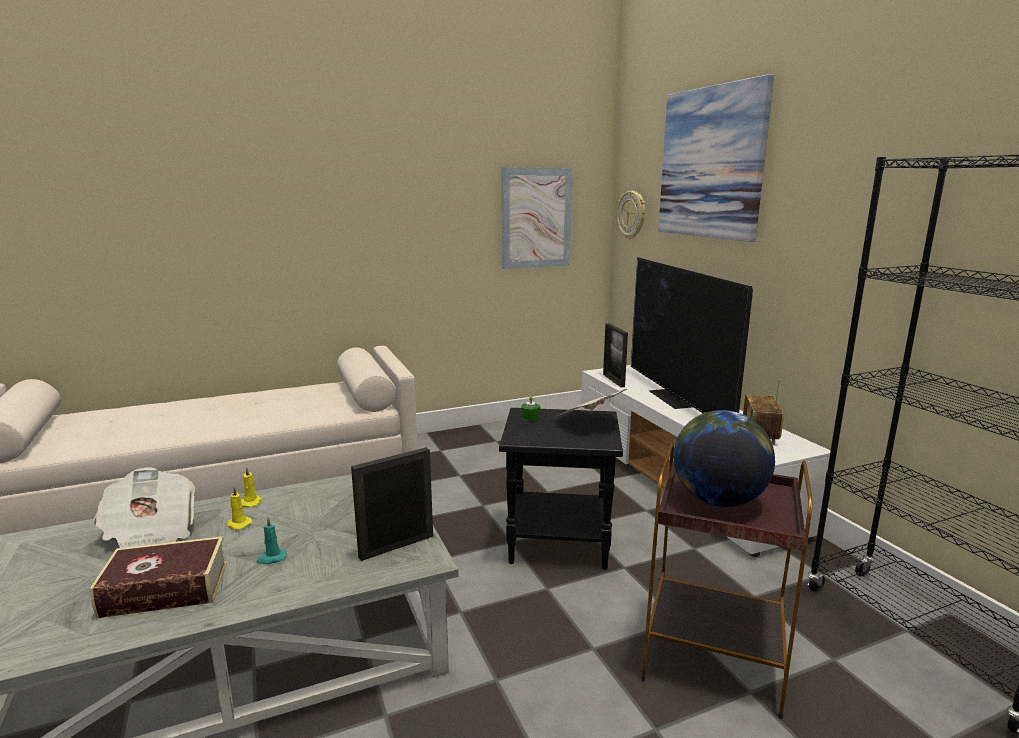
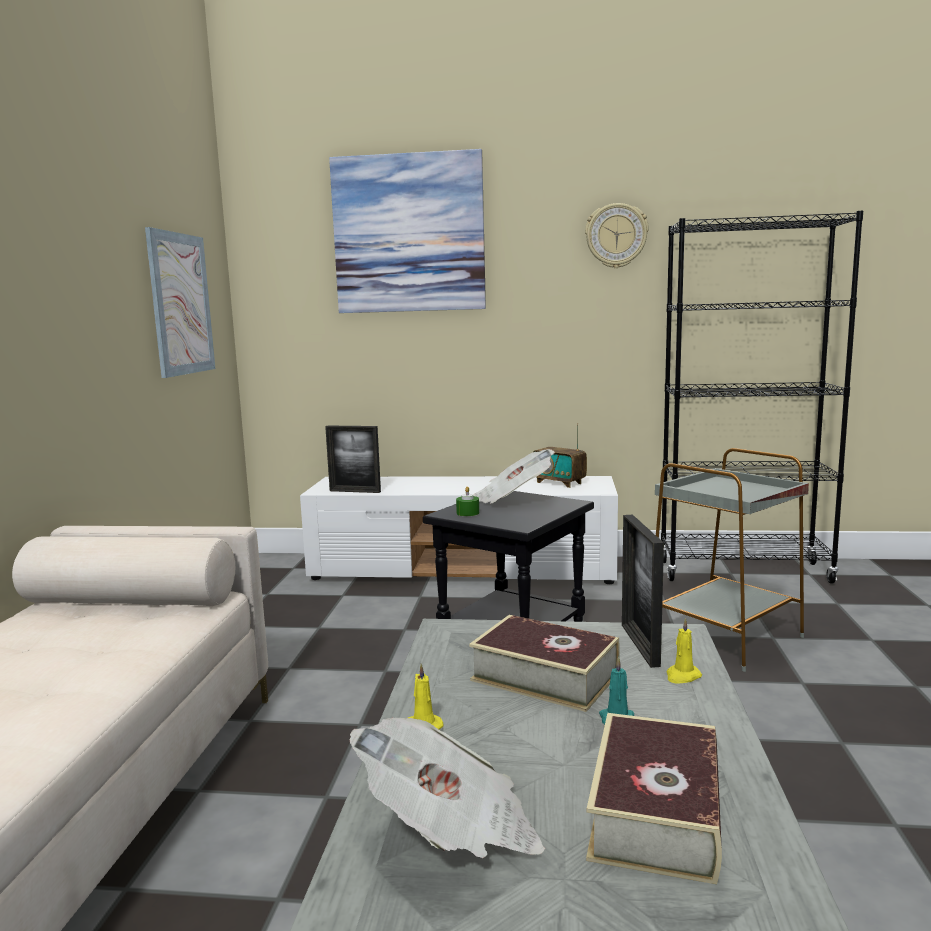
camera: 60 degrees left, 5 degrees down
yellow candle [227,487,252,530] -> yellow candle moved to [666,618,702,684]
wall clock [617,191,645,239] -> wall clock moved to [585,203,649,268]
television [631,257,753,413] -> none
brown side table [641,442,812,719] -> grey side table [655,448,809,672]
globe [674,410,775,507] -> none
none -> book [469,615,620,712]

